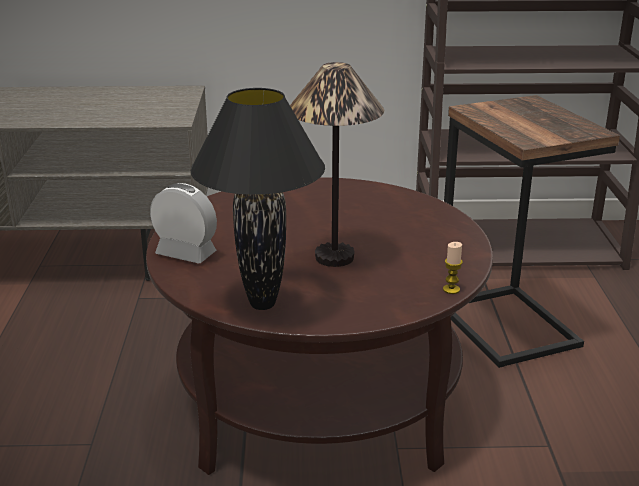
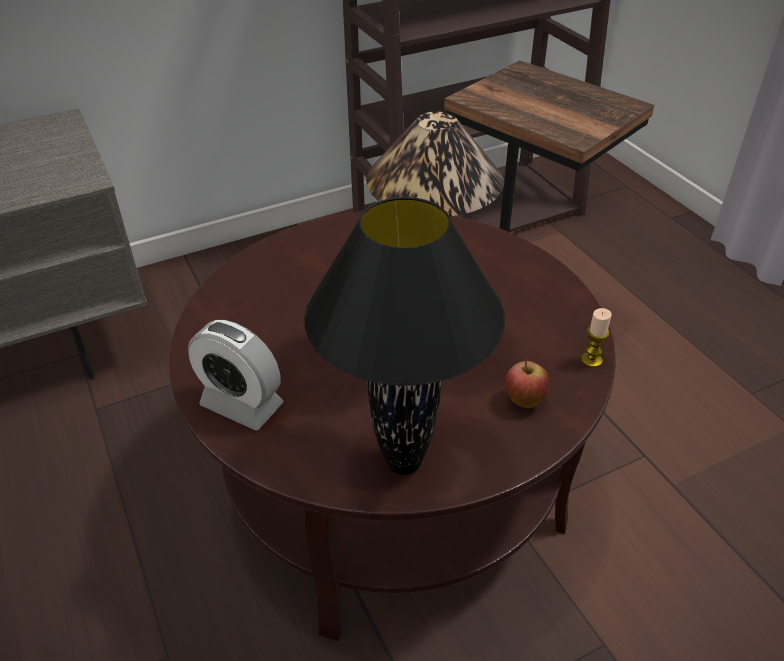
camera: 25 degrees left, 15 degrees up
alarm clock [150,183,217,263] -> alarm clock turned 150 degrees counterclockwise [188,320,283,430]
none -> apple [505,359,549,408]

